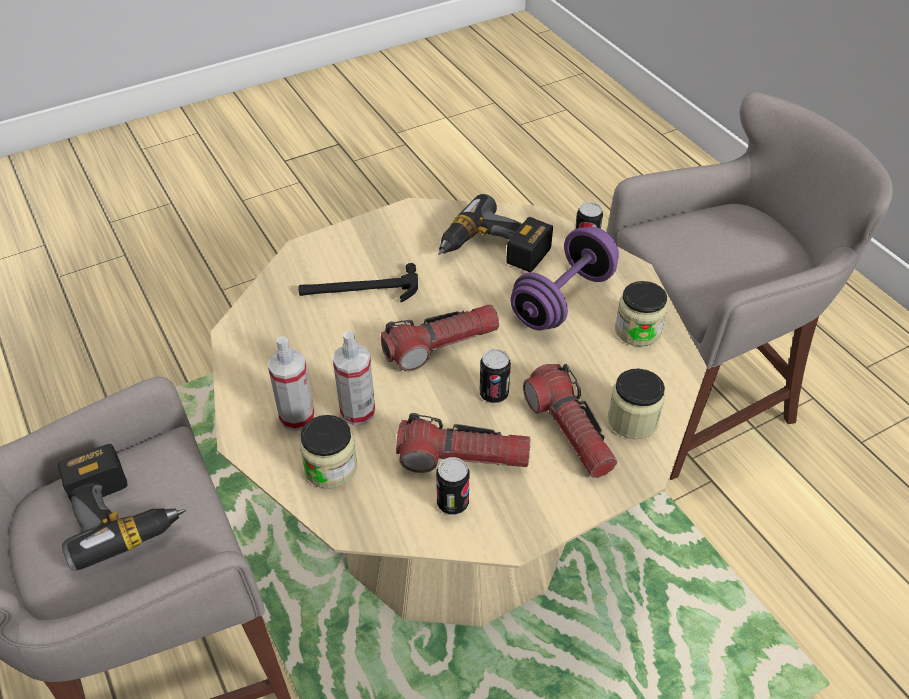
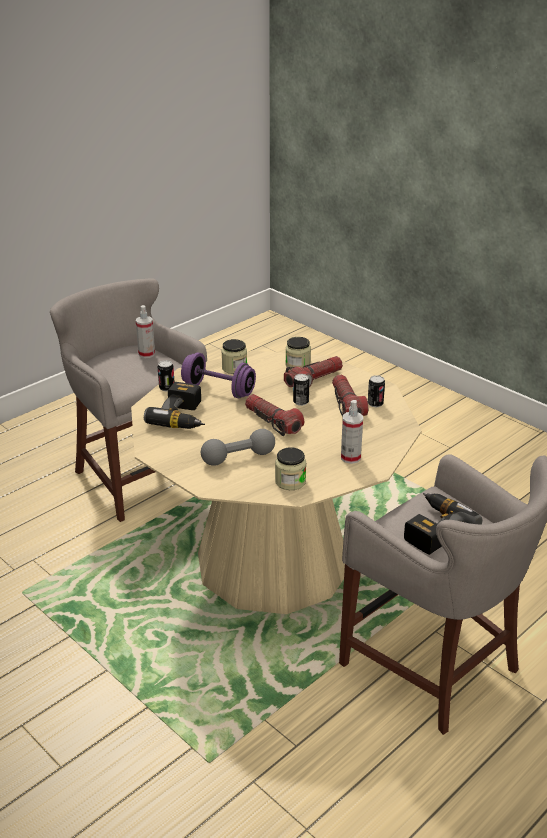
camera: 105 degrees left, 15 degrees down
hammer [299,263,418,302] -> grey dumbbell [201,429,275,466]
jar [300,415,357,489] -> jar moved to [275,447,306,490]
spray bottle [333,331,375,426] -> spray bottle moved to [136,305,155,358]

